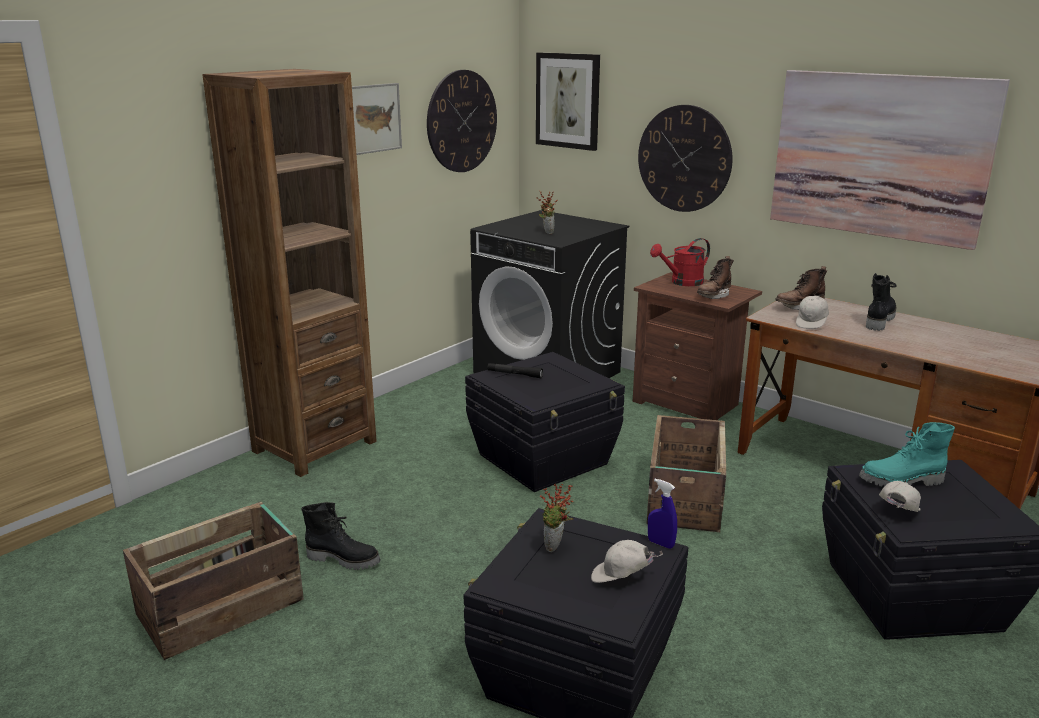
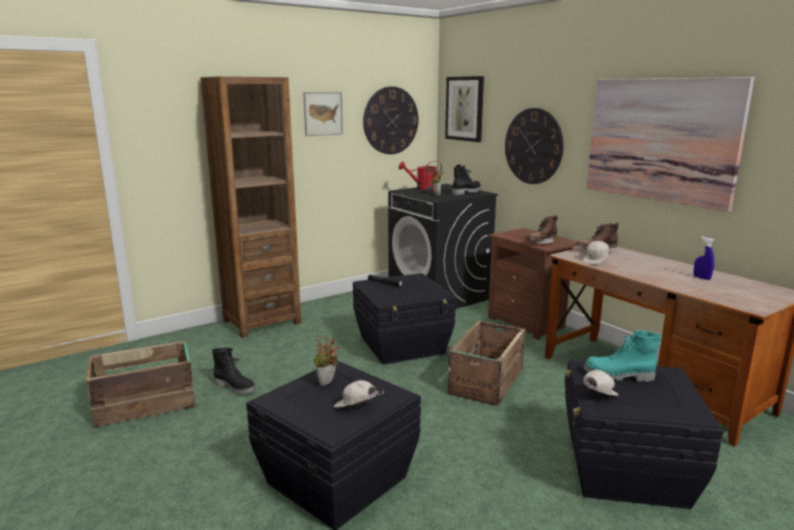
camera: 15 degrees right, 5 degrees down
blue spray bottle [648,479,677,549] -> blue spray bottle moved to [694,237,714,280]
red watering can [650,238,710,286] -> red watering can moved to [399,161,442,190]
black boot [866,273,897,331] -> black boot moved to [452,164,481,195]

